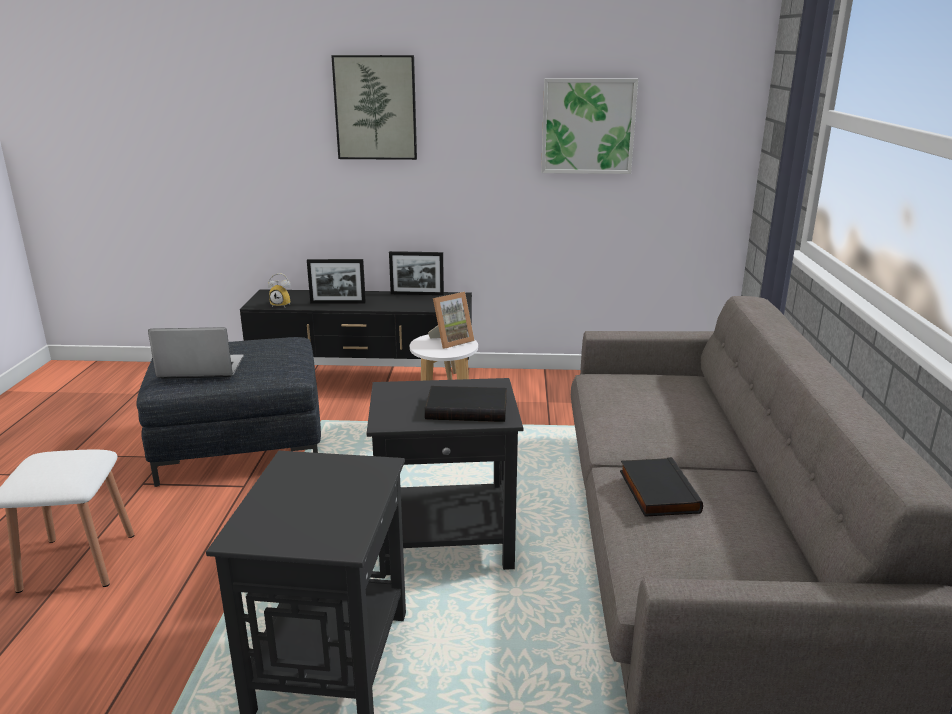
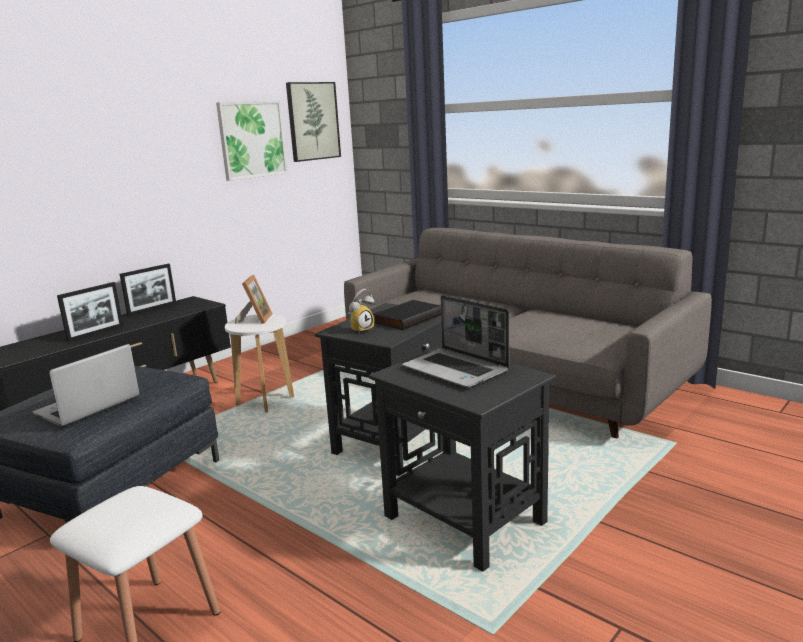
camera: 50 degrees left, 5 degrees down
alarm clock [268,273,291,307] -> alarm clock moved to [348,289,375,334]
picture [331,55,417,160] -> picture moved to [286,82,341,162]
black book [620,457,703,517] -> none
none -> laptop [402,295,509,387]

